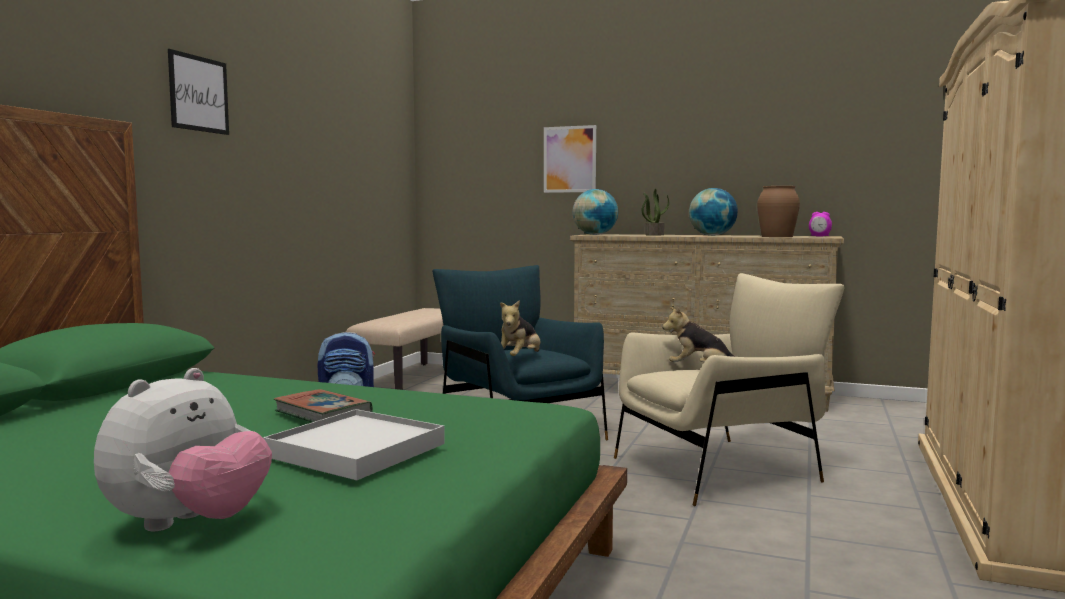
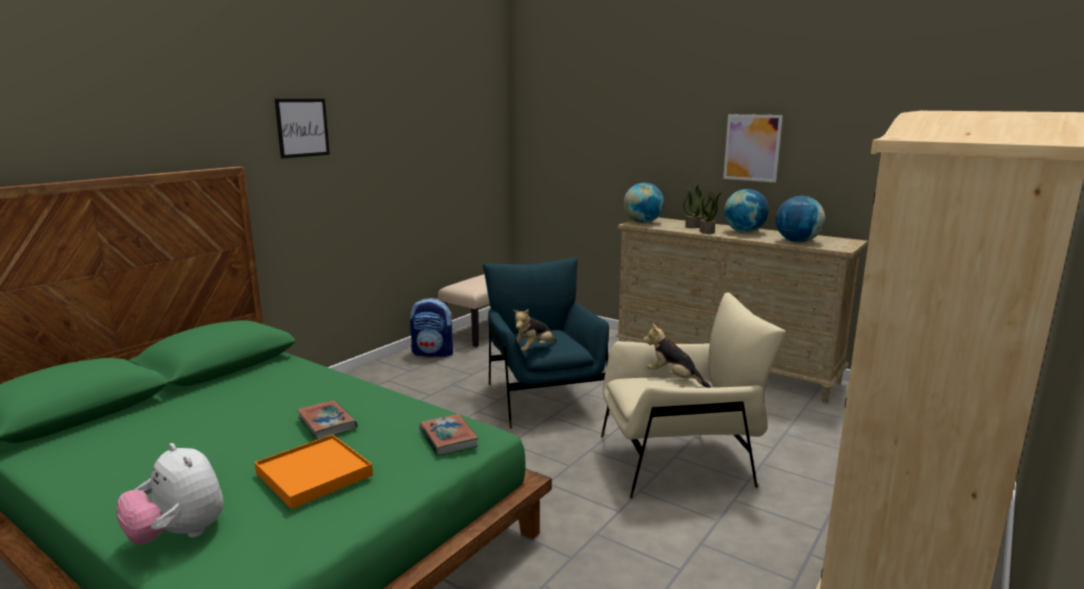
camera: 15 degrees right, 10 degrees up
plush toy [94,368,272,531] -> plush toy turned 90 degrees clockwise [117,443,223,545]
white tray [263,409,445,480] -> orange tray [255,434,373,509]
picture [544,125,596,193] -> picture moved to [723,114,783,182]
brown vase [757,186,800,237] -> globe [776,196,825,242]
alarm clock [809,212,832,237] -> none
none -> book [419,414,479,456]
none -> potted plant [700,190,721,234]

